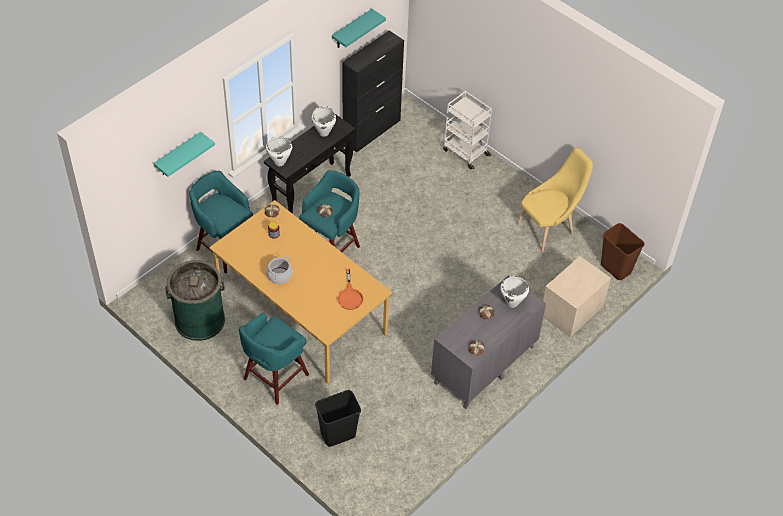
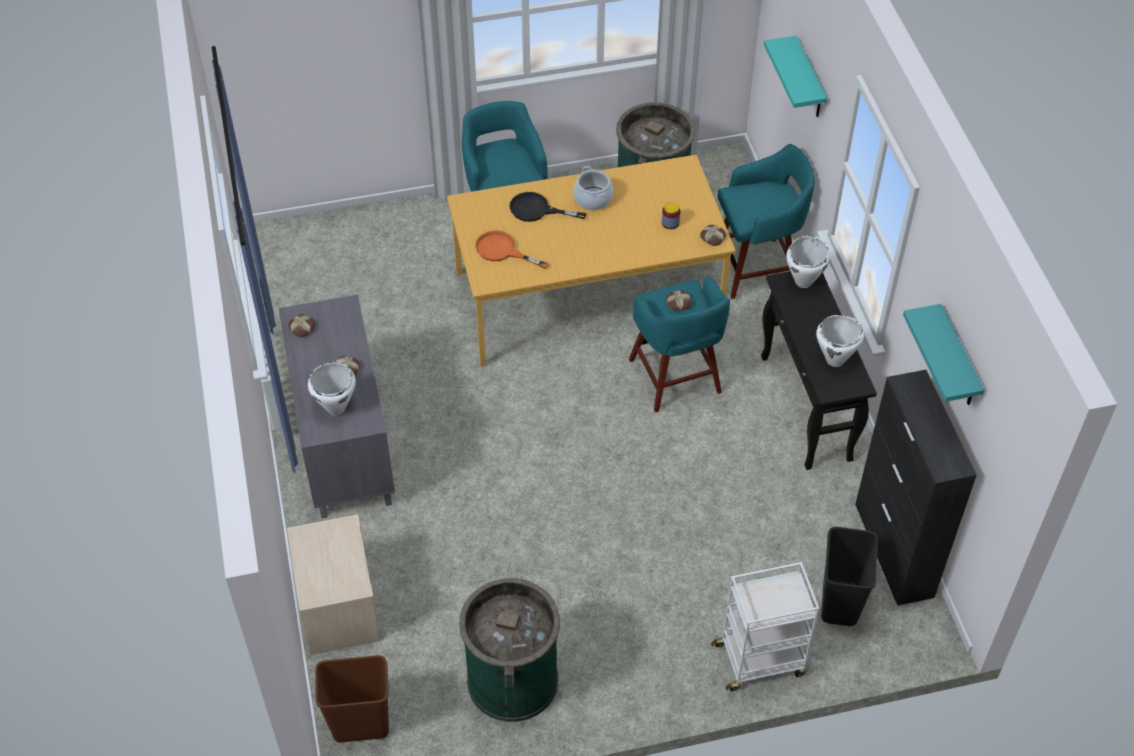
camera: 125 degrees right, 0 degrees up
black trash can [315,390,361,447] -> black trash can moved to [821,527,878,626]
yellow chair [516,148,593,252] -> green trash can [459,578,560,722]
none -> black frying pan [509,192,586,222]

